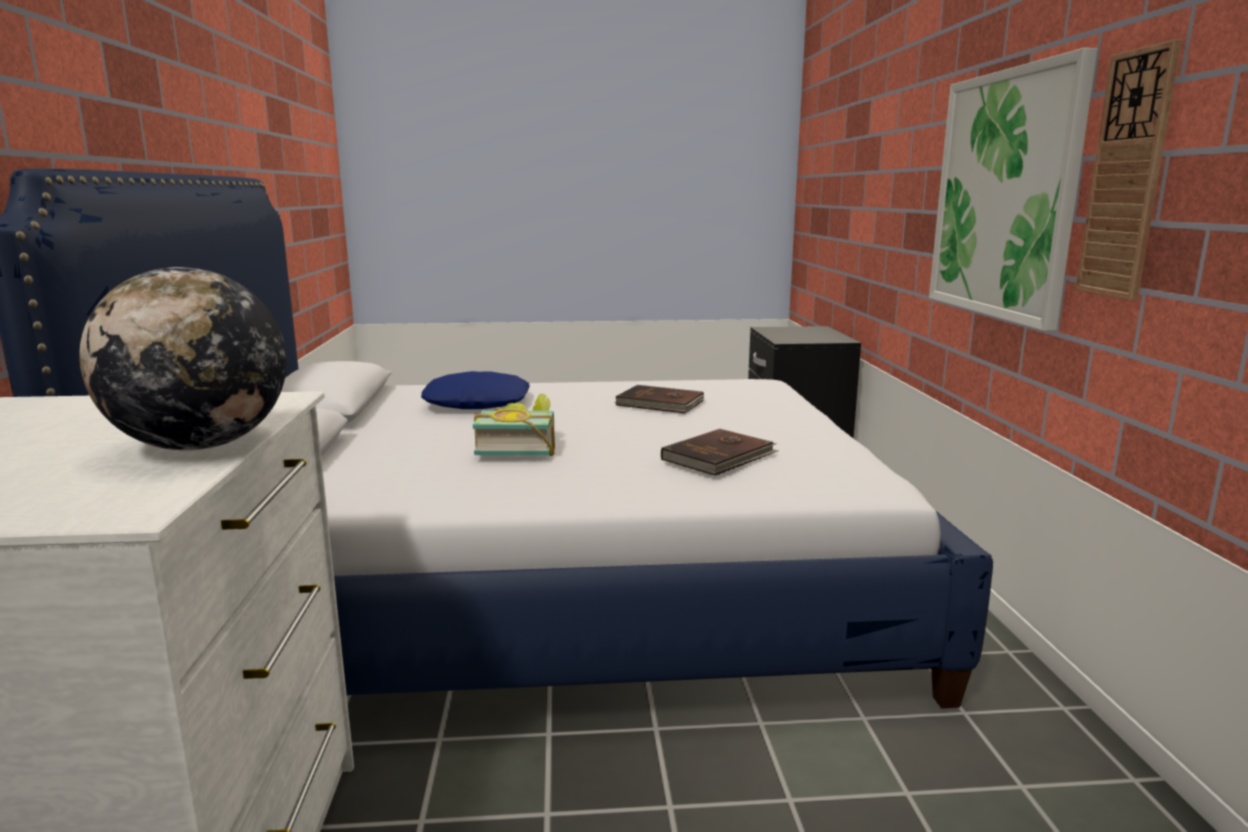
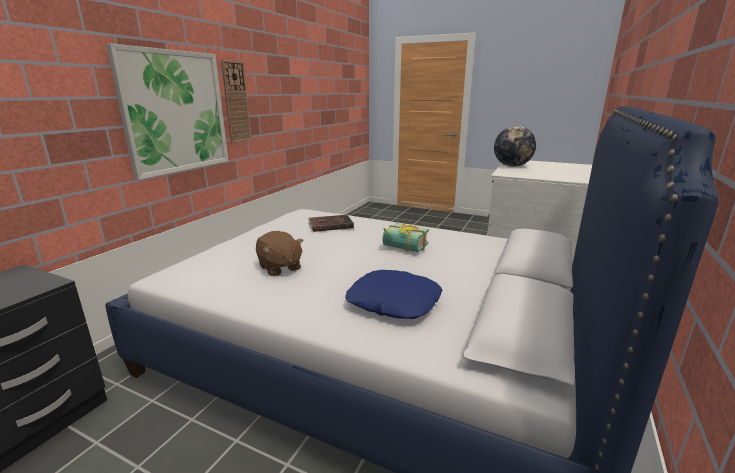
camera: 150 degrees left, 5 degrees up
brown book [614,385,704,414] -> brown plush toy [256,231,304,276]

